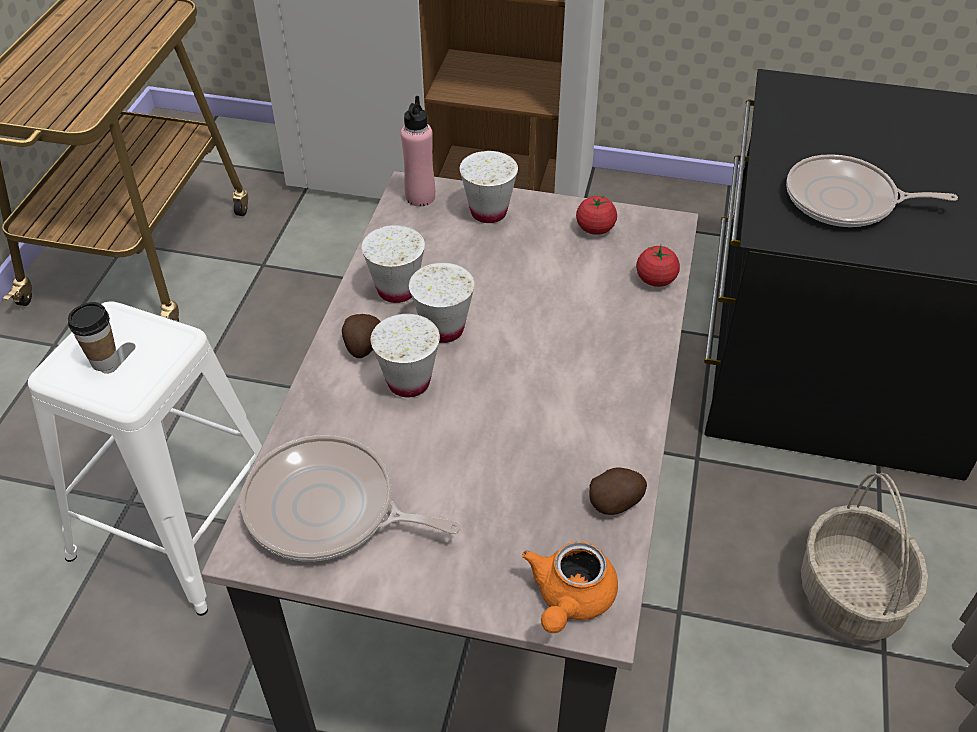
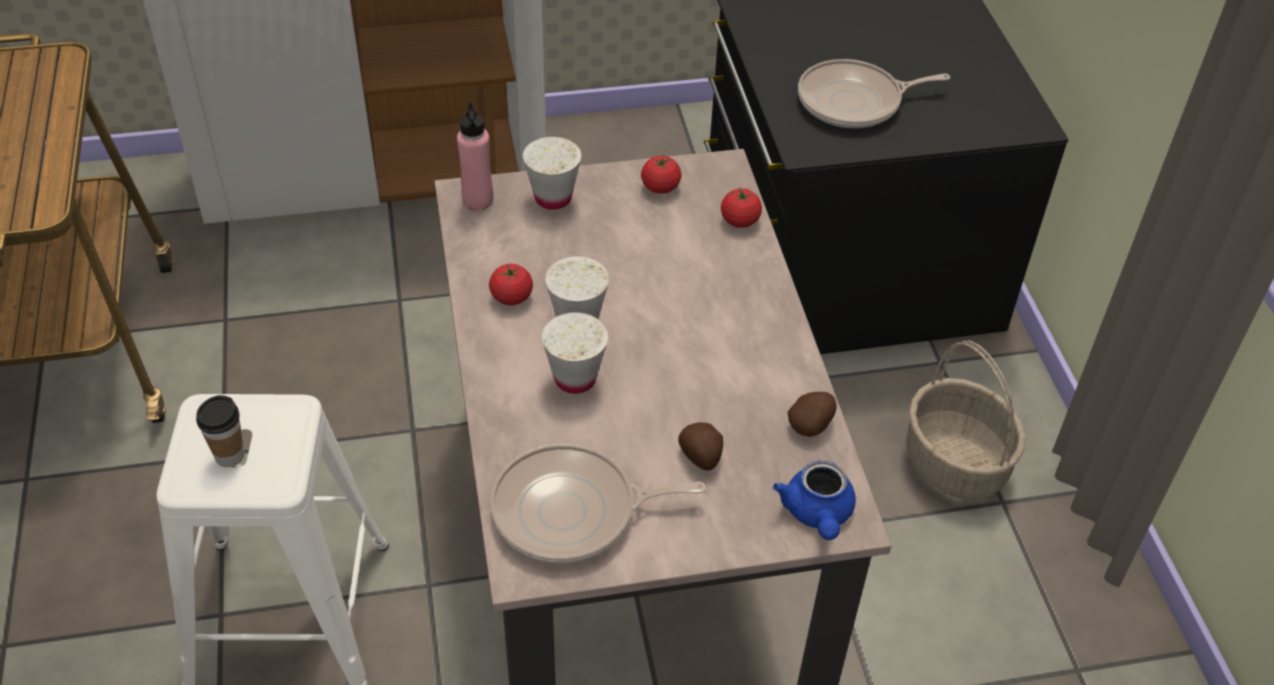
camera: 25 degrees left, 0 degrees up
potato [342,314,381,358] -> potato moved to [678,422,723,471]
white cup [362,225,425,303] -> tomato [489,264,533,305]
orange teapot [522,541,618,633] -> blue teapot [773,461,856,540]

